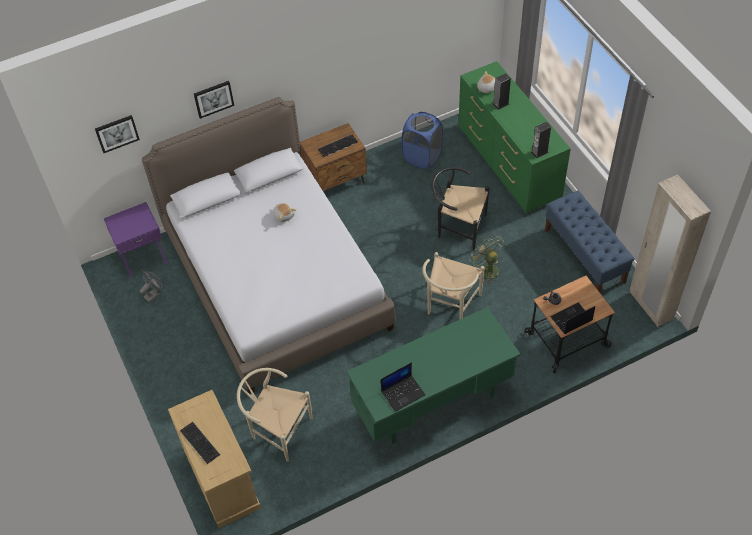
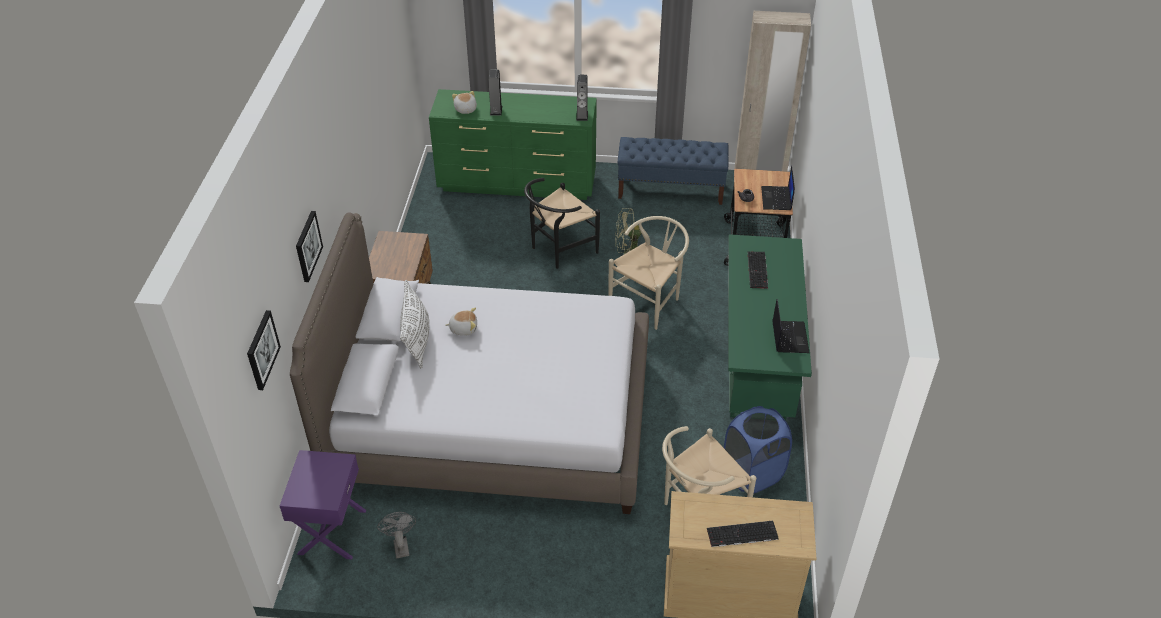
camera: 60 degrees left, 10 degrees down
keyboard [318,134,358,157] -> keyboard moved to [748,252,768,289]
blue laundry basket [402,112,443,169] -> blue laundry basket moved to [724,406,792,493]
beige chair [422,252,484,320] -> beige chair turned 105 degrees counterclockwise [608,216,689,330]
none -> white pillow [400,280,429,369]

